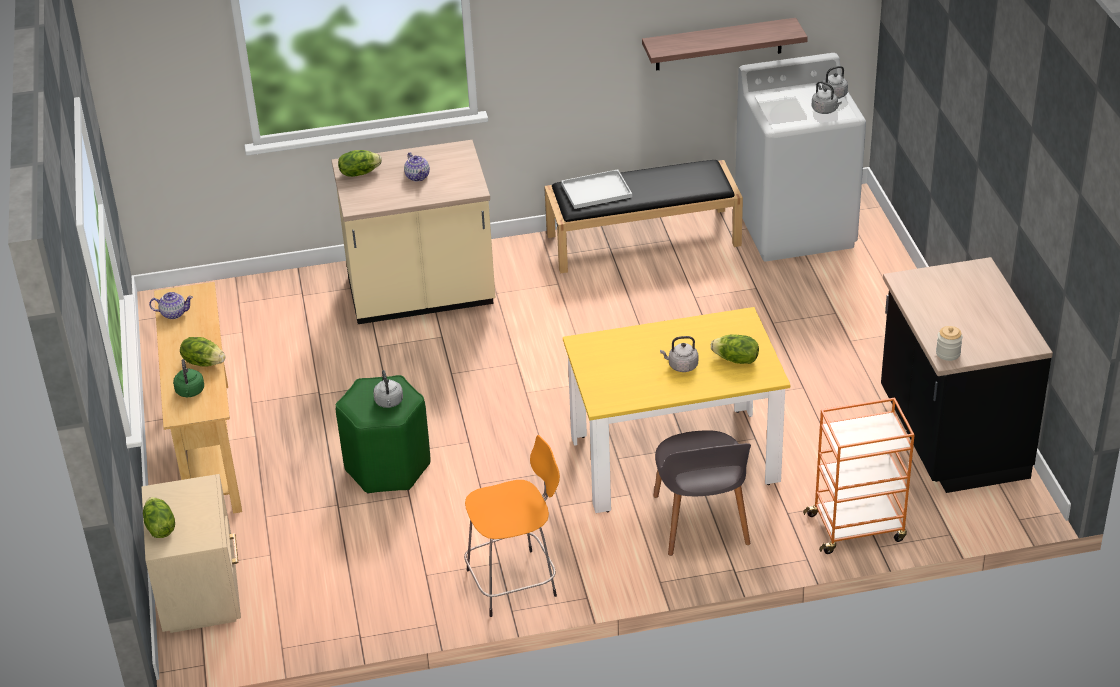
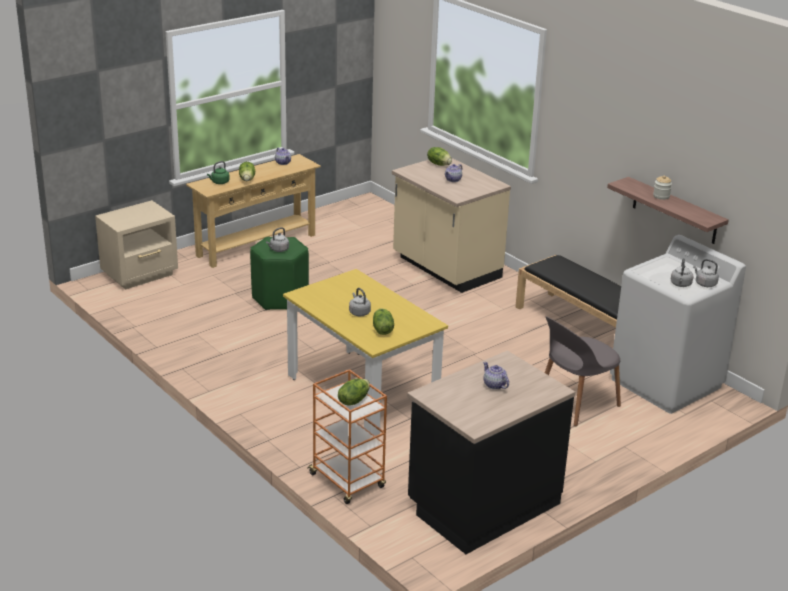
camera: 60 degrees right, 10 degrees down
lettuce [143,497,175,538] -> lettuce moved to [338,378,370,406]
orange stool [464,435,560,617] -> none
white tray [561,169,632,209] -> none
grey chair [653,430,751,556] -> grey chair moved to [545,316,621,426]
jar [936,326,963,361] -> jar moved to [653,175,672,200]
none -> teapot [483,362,509,390]

